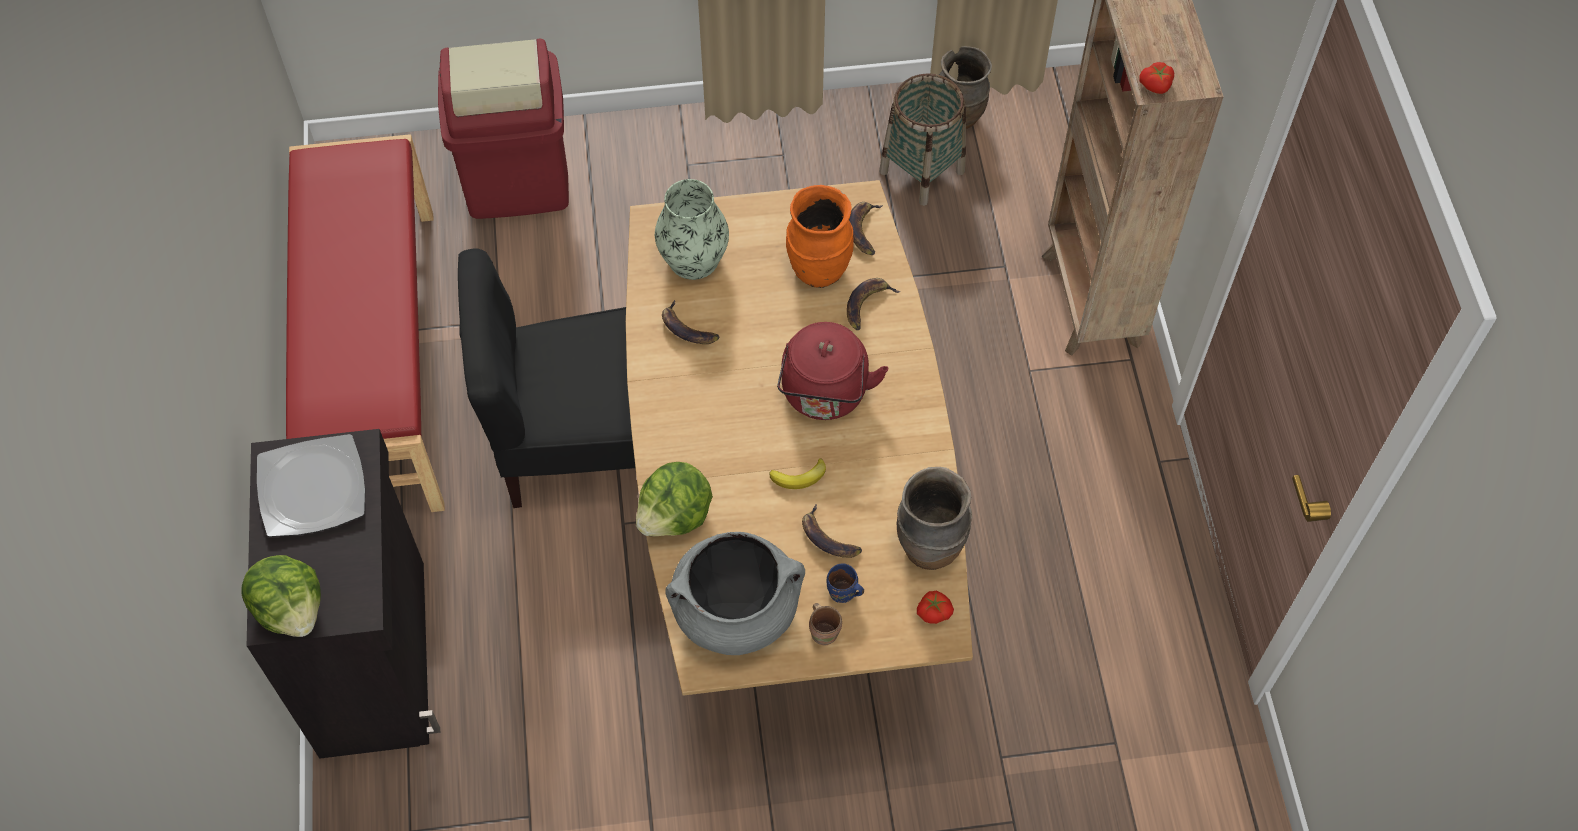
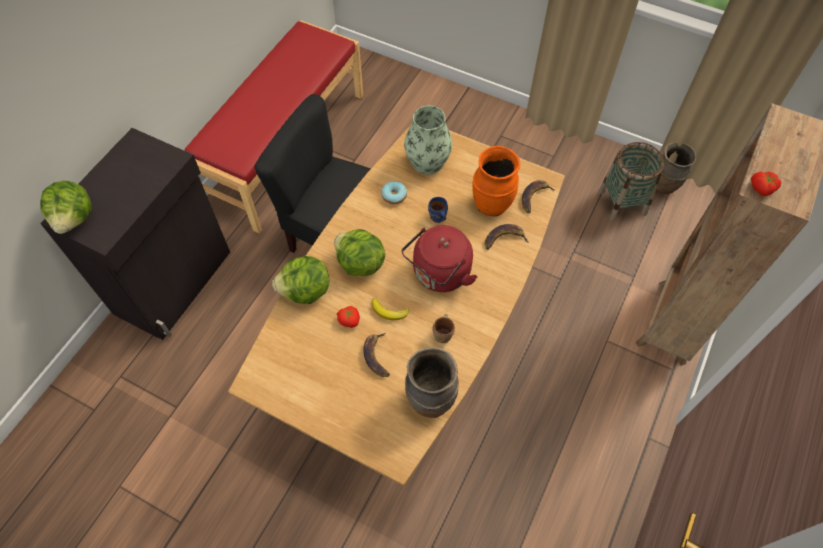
camera: 35 degrees right, 0 degrees up
plate [257,434,365,537] -> none
red trash can [438,39,569,219] -> none
banana [662,300,719,344] -> donut [381,181,407,204]
grey cooking pot [665,532,805,655] -> none
brown mug [809,603,842,645] -> brown mug moved to [433,314,455,343]
blue mug [827,563,864,603] -> blue mug moved to [428,197,448,223]
tomato [917,591,954,624] -> tomato moved to [337,306,360,328]
none -> lettuce [334,229,385,276]

